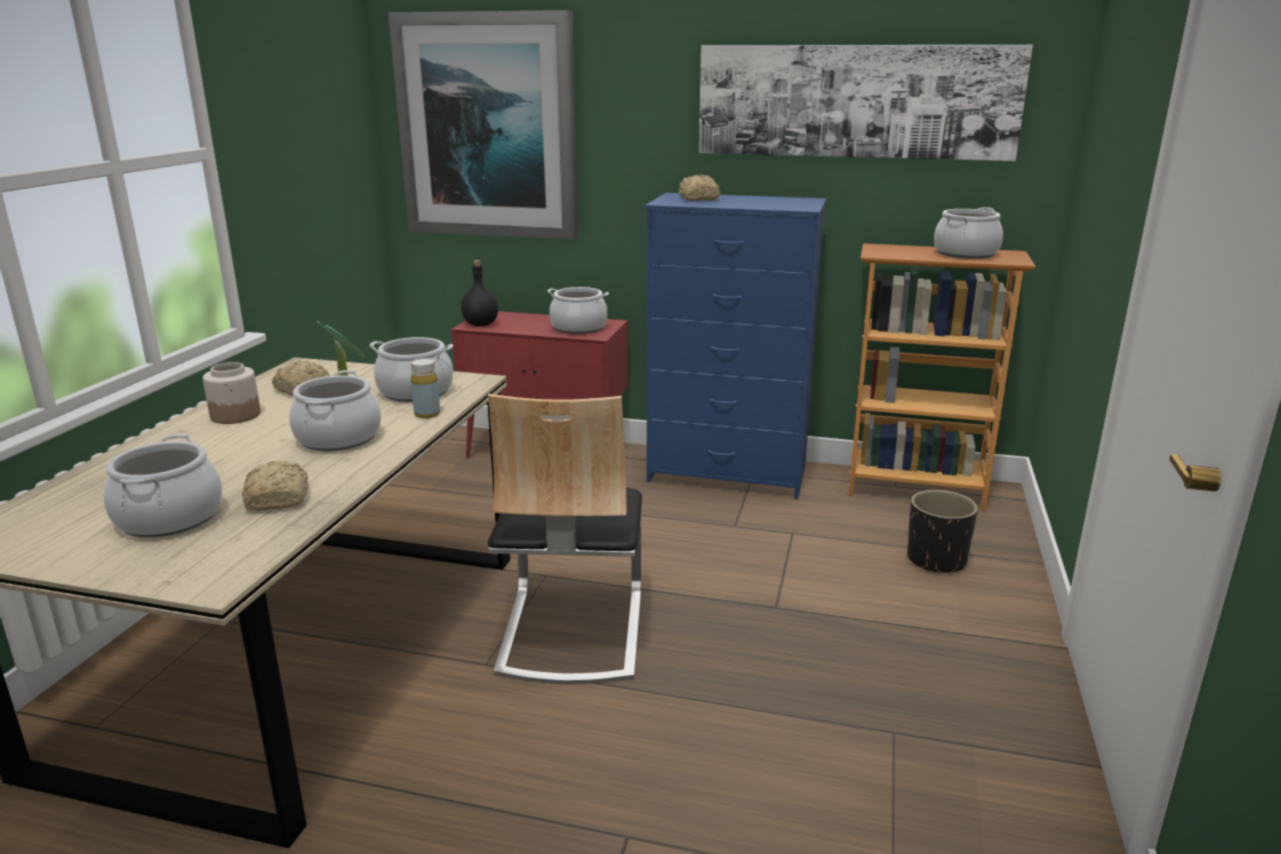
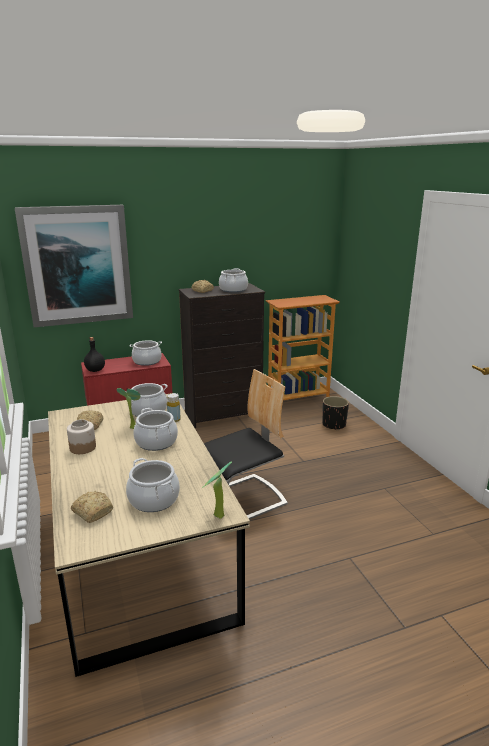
camera: 35 degrees left, 0 degrees up
bread [242,461,308,511] -> bread moved to [71,491,113,523]
chair [488,394,642,684] -> chair turned 90 degrees counterclockwise [204,369,288,520]
blue dresser [645,193,826,499] -> black dresser [178,283,265,428]
picture [699,45,1033,161] -> none
cooking pot [934,207,1003,259] -> cooking pot moved to [219,268,248,293]
none -> potted plant [202,462,232,519]

